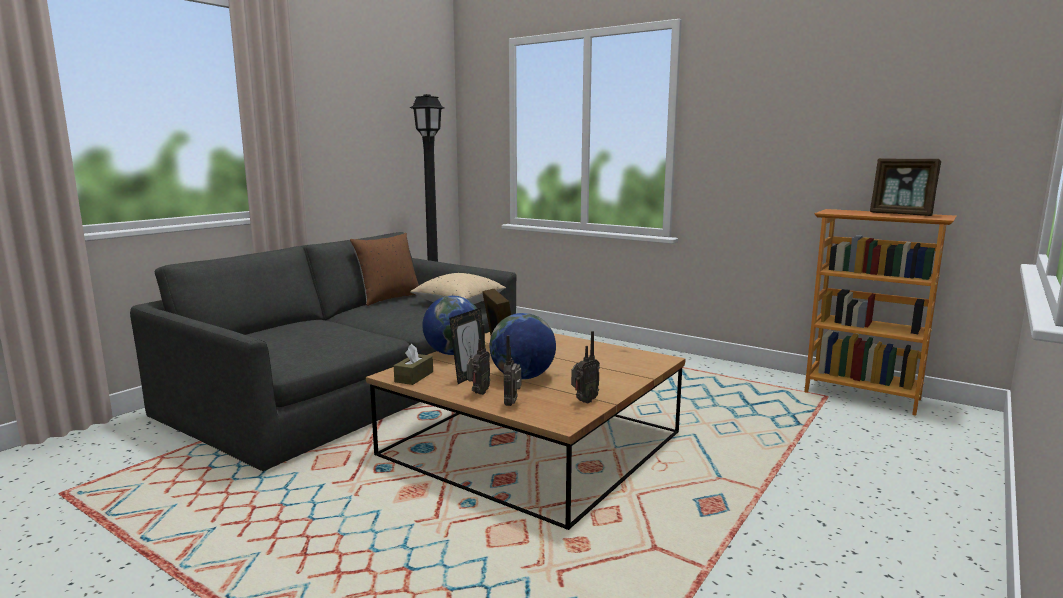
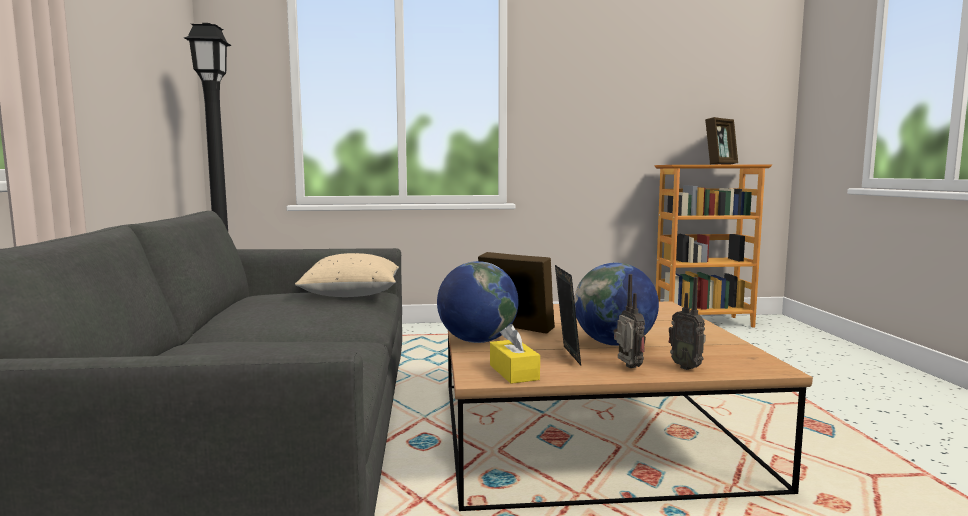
camera: 40 degrees left, 5 degrees down
brown pillow [350,233,419,306] -> none
brown tissue box [394,344,433,385] -> yellow tissue box [490,324,540,384]
radio [571,331,600,404] -> none
picture frame [870,158,941,216] -> picture frame turned 45 degrees counterclockwise [705,117,738,165]

